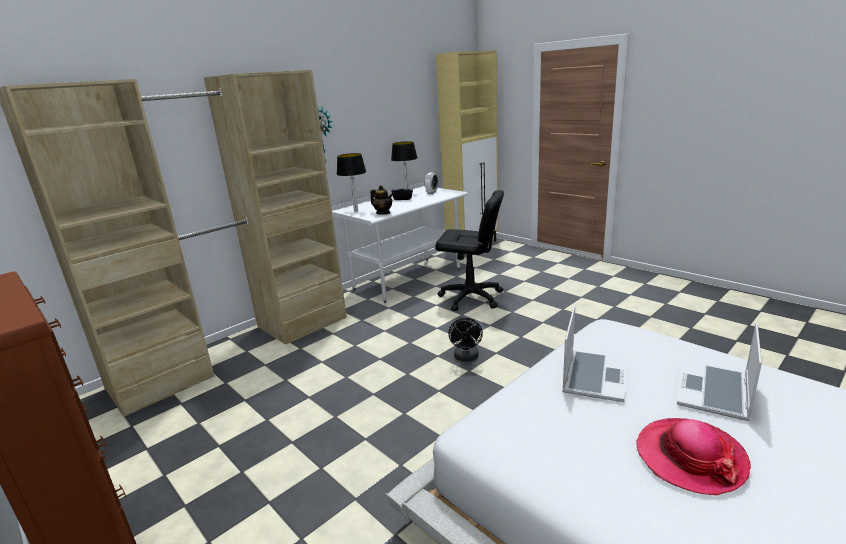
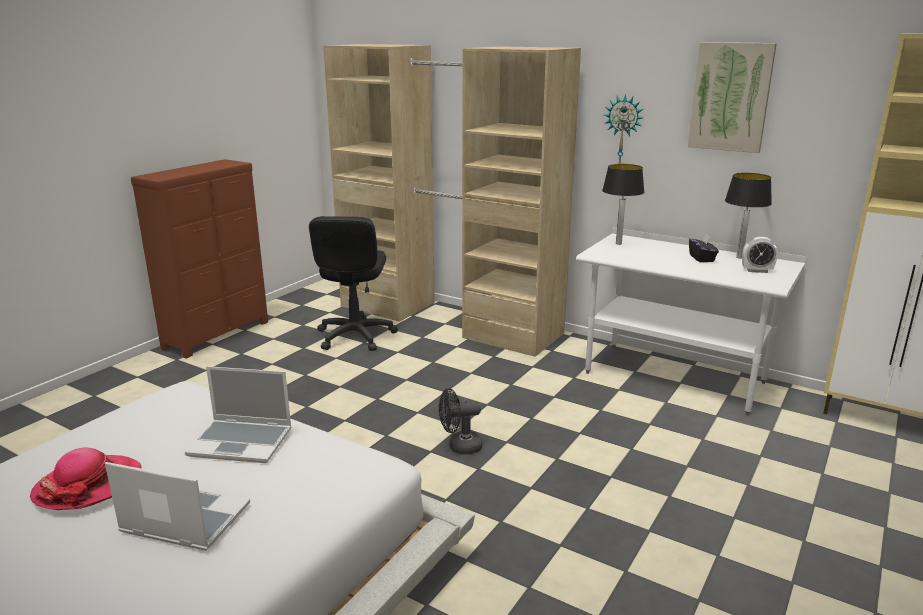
camera: 75 degrees right, 0 degrees up
teapot [370,185,393,215] -> none
black office chair [435,190,504,311] -> black office chair moved to [309,216,398,351]
none -> picture [688,42,777,153]

